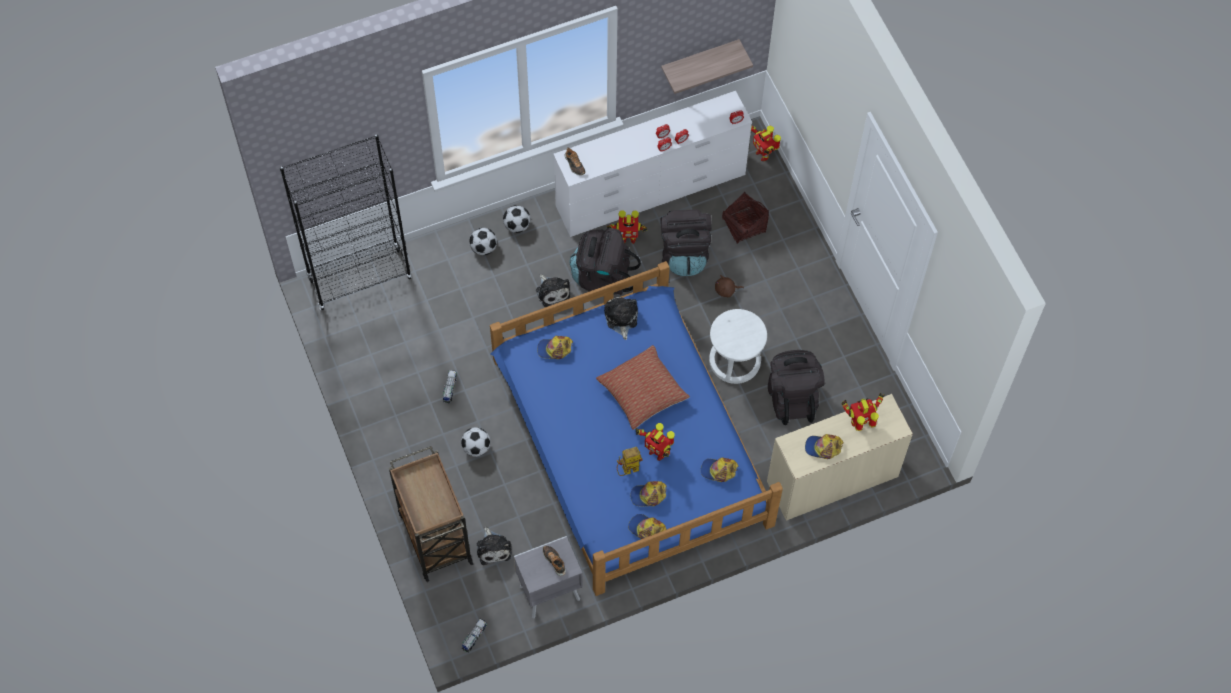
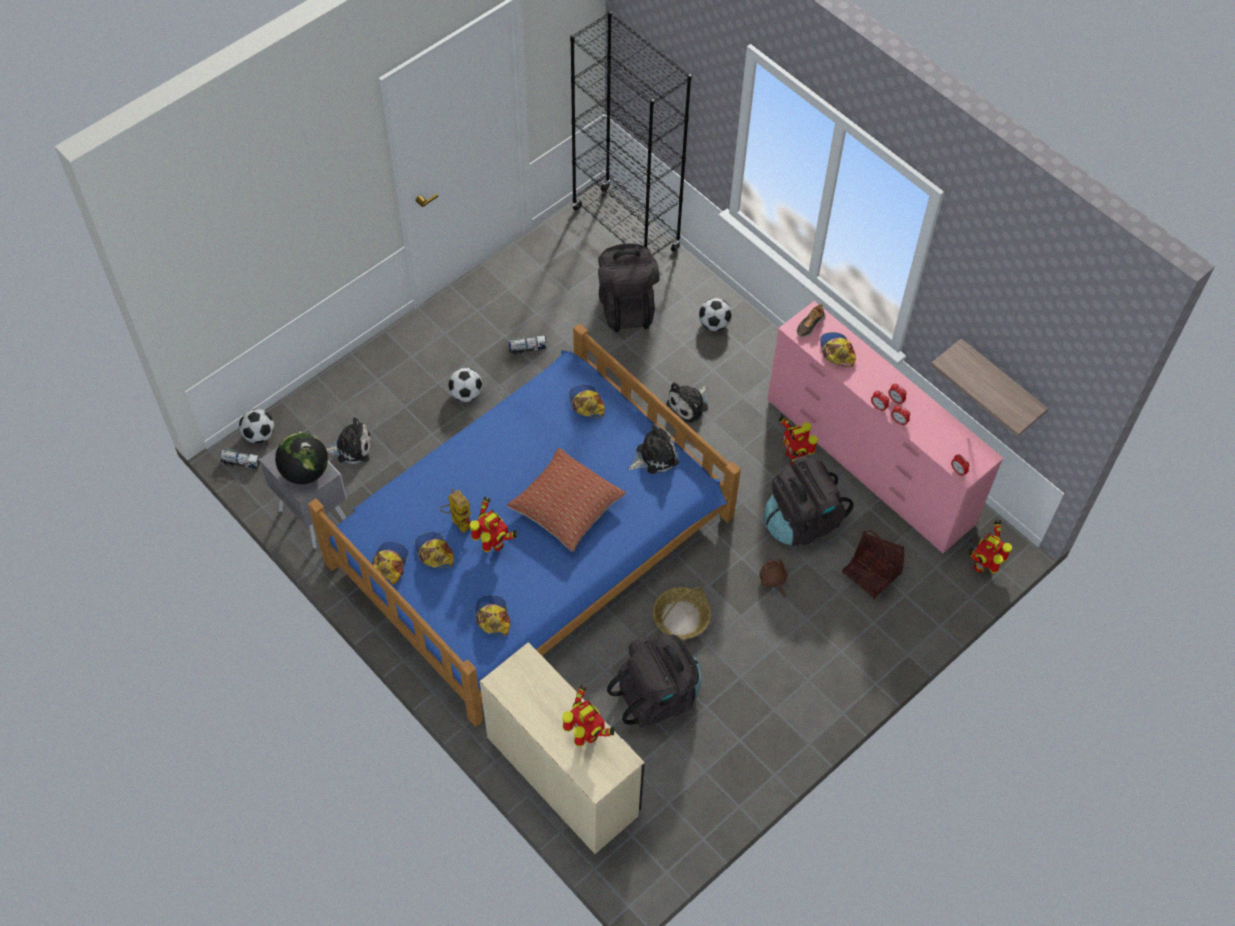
camera: 70 degrees right, 5 degrees down
brown cart [389,446,473,582] -> none
plush toy [477,527,512,565] -> plush toy turned 150 degrees counterclockwise [326,417,371,464]
football [503,205,531,233] -> football moved to [239,409,274,443]
shoe [543,545,566,576] -> globe [275,433,328,484]
white dresser [553,91,752,237] -> pink dresser [767,301,1004,553]
black backpack [569,228,641,295] -> black backpack moved to [598,243,659,332]
toy robot [636,423,675,461] -> toy robot turned 120 degrees clockwise [470,496,517,552]
white stool [709,309,767,384] -> basket [653,587,711,639]
cap [805,434,844,459] -> cap moved to [820,332,856,367]

